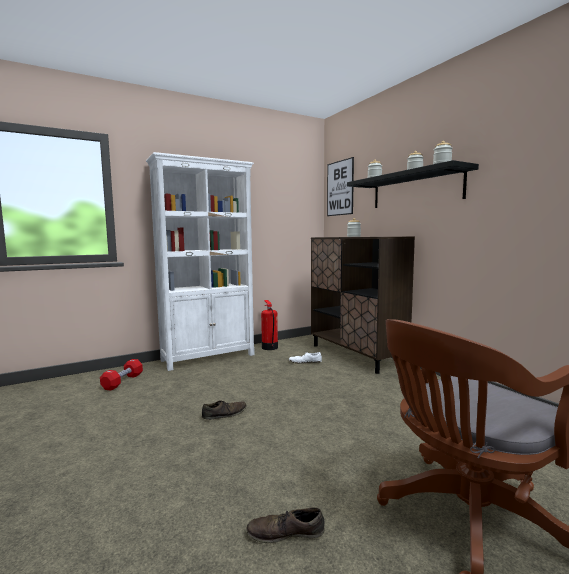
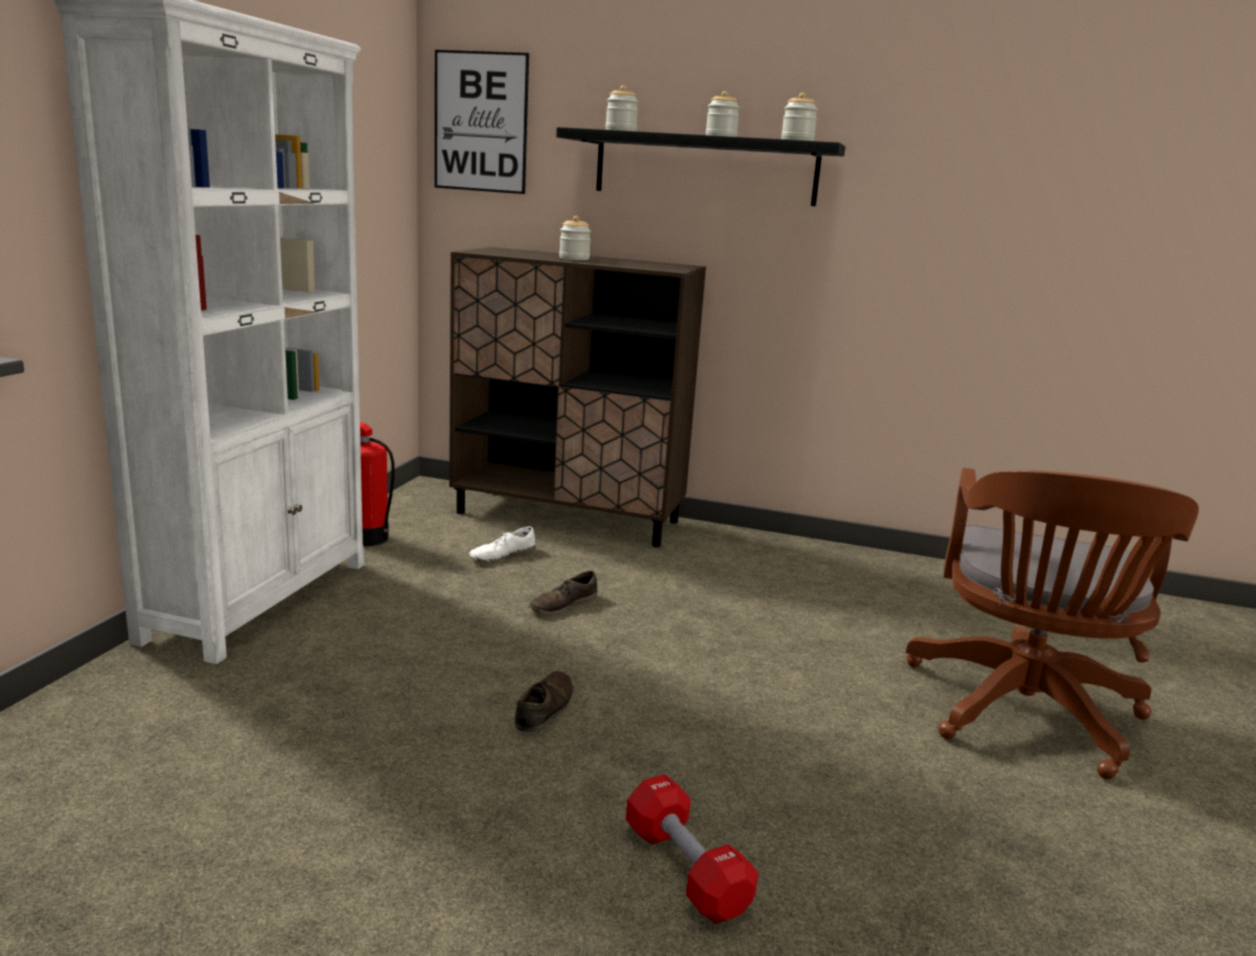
camera: 45 degrees left, 10 degrees up
red dumbbell [100,359,143,391] -> red dumbbell moved to [626,774,758,924]
brown shoe [247,507,325,543] -> brown shoe moved to [529,571,597,615]

